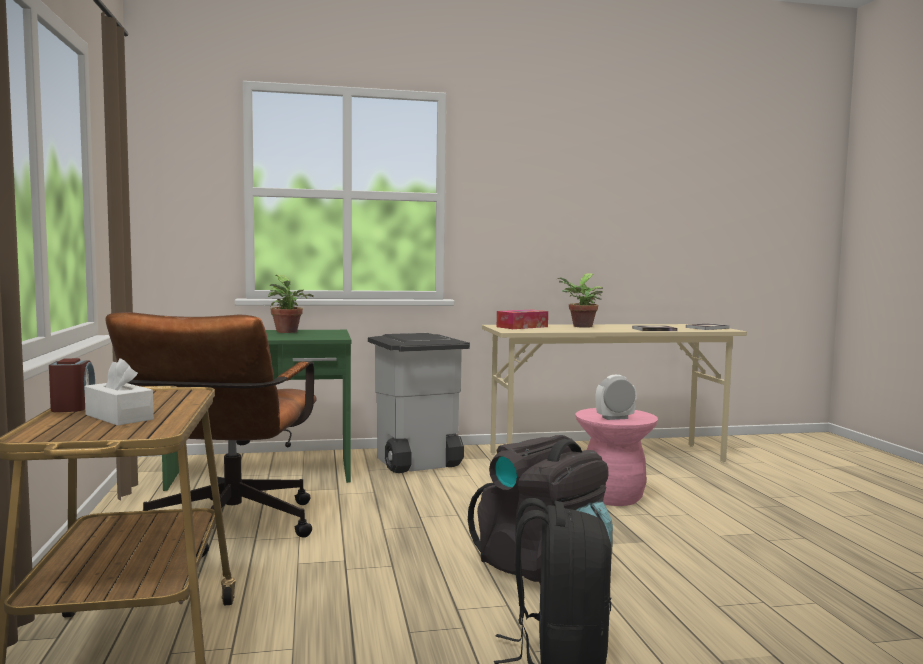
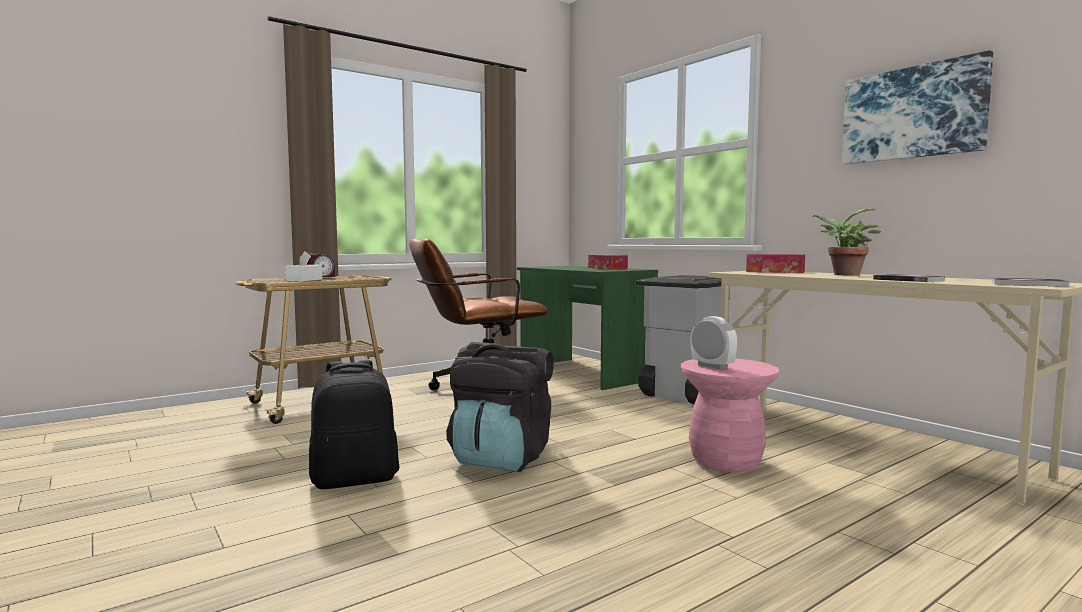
camera: 65 degrees right, 0 degrees up
potted plant [268,275,314,333] -> tissue box [588,255,628,269]
none -> picture [842,50,993,164]

